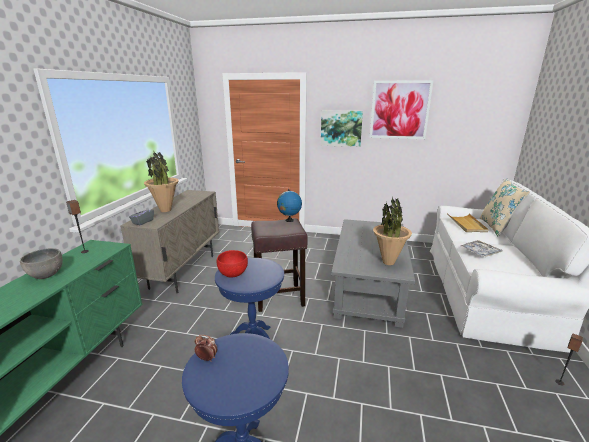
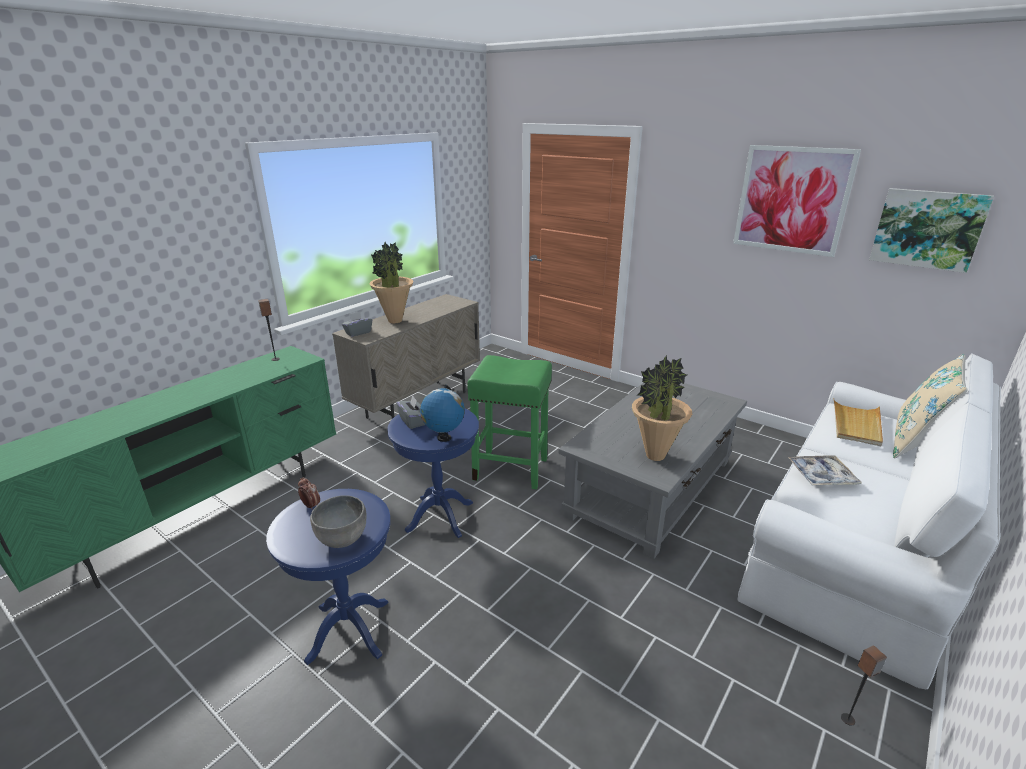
camera: 25 degrees right, 5 degrees up
grey bowl [20,248,63,279] -> grey bowl moved to [310,495,367,548]
red bowl [216,250,248,277] -> grey tissue box [396,395,425,429]
brown stool [251,218,308,312] -> green stool [467,355,552,490]
globe [277,189,302,222] -> globe moved to [420,385,465,442]
picture [321,110,363,147] -> picture moved to [869,188,994,273]

